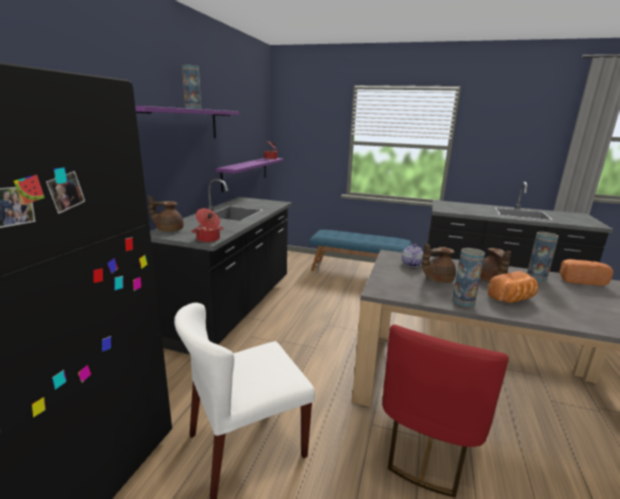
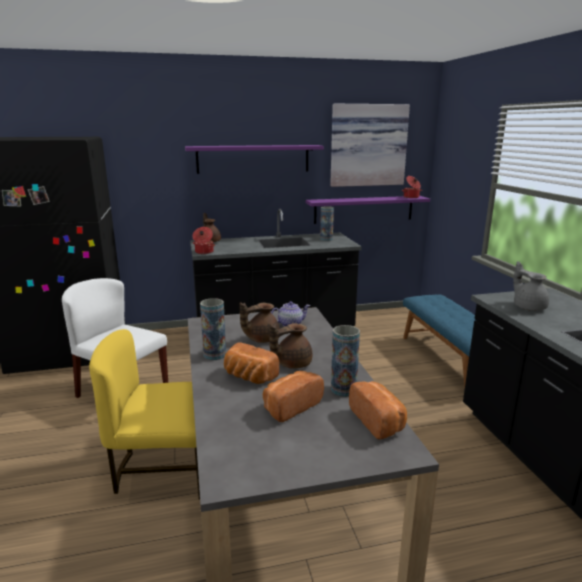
camera: 60 degrees right, 0 degrees up
vase [182,65,201,109] -> vase moved to [320,206,334,241]
red chair [383,325,509,498] -> yellow chair [89,329,200,500]
brown teapot [422,244,456,283] -> brown teapot turned 75 degrees counterclockwise [240,303,280,343]
none -> bread [263,371,324,422]
none -> picture [330,104,410,187]
none -> grey teapot [513,261,549,311]

